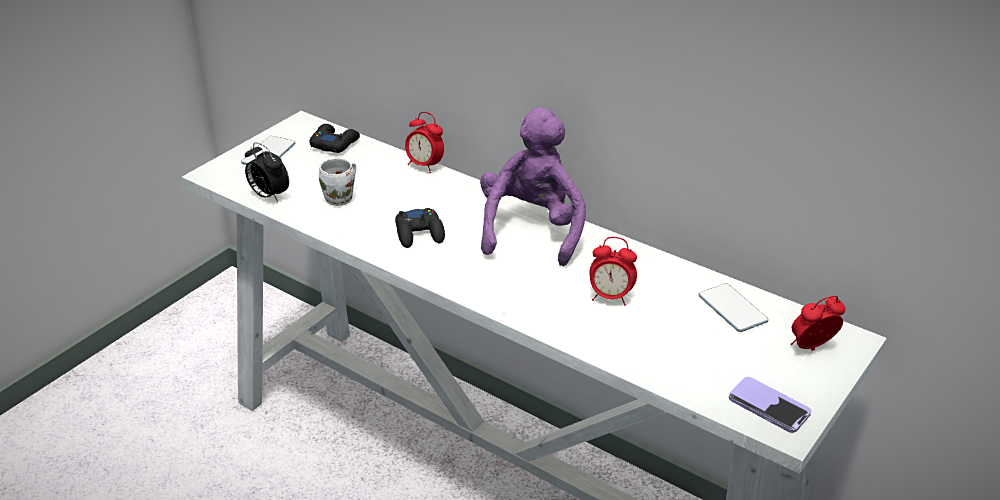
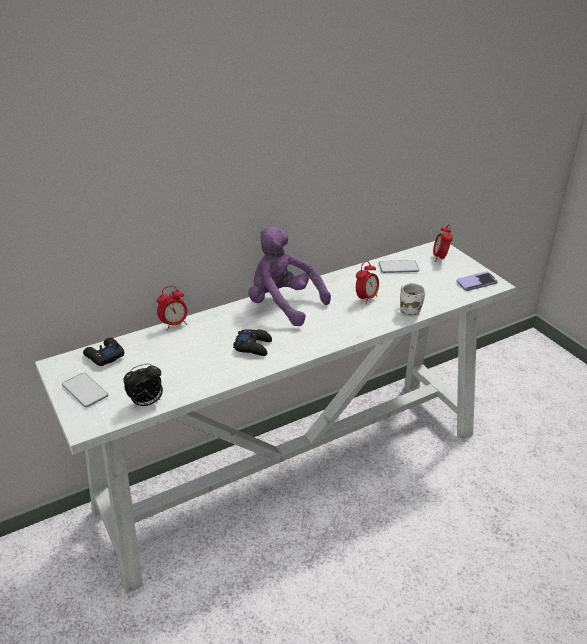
camera: 65 degrees left, 0 degrees up
white mug [319,158,356,206] -> white mug moved to [400,283,425,317]

